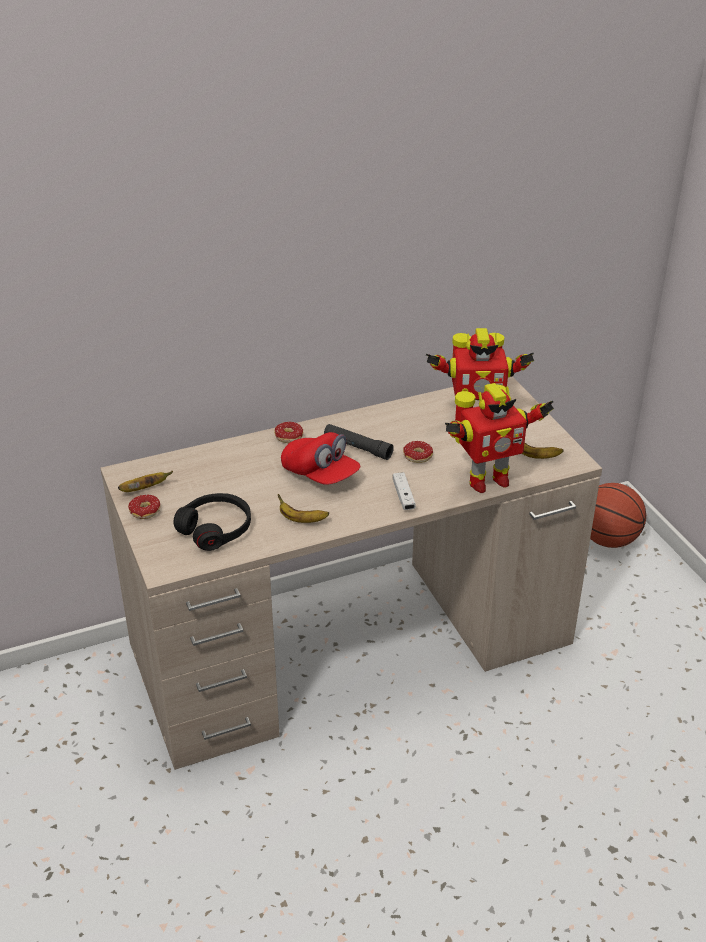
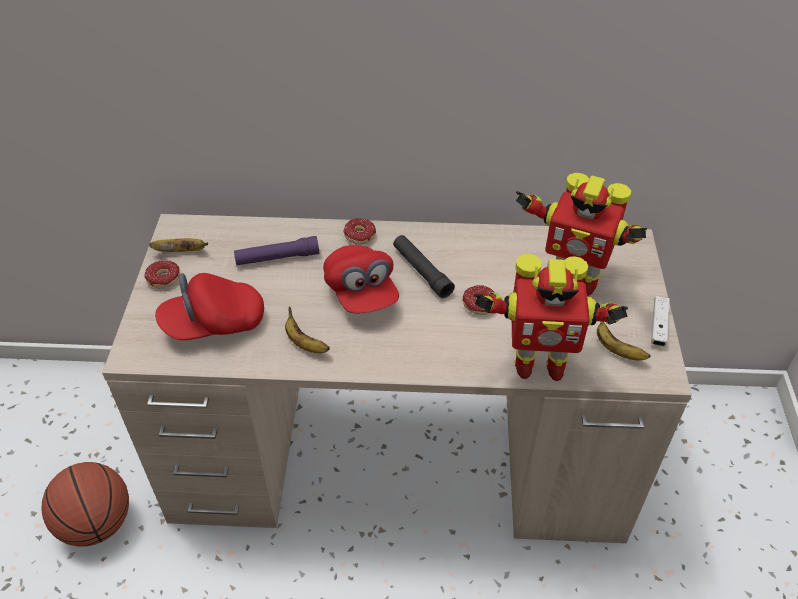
camera: 25 degrees right, 10 degrees up
black headphones [173,493,251,551] -> red cap [155,273,264,340]
white game controller [393,472,416,510] -> white game controller moved to [651,296,670,346]
basketball [590,483,646,548] -> basketball moved to [42,462,129,547]
none -> purple flashlight [234,236,319,265]

